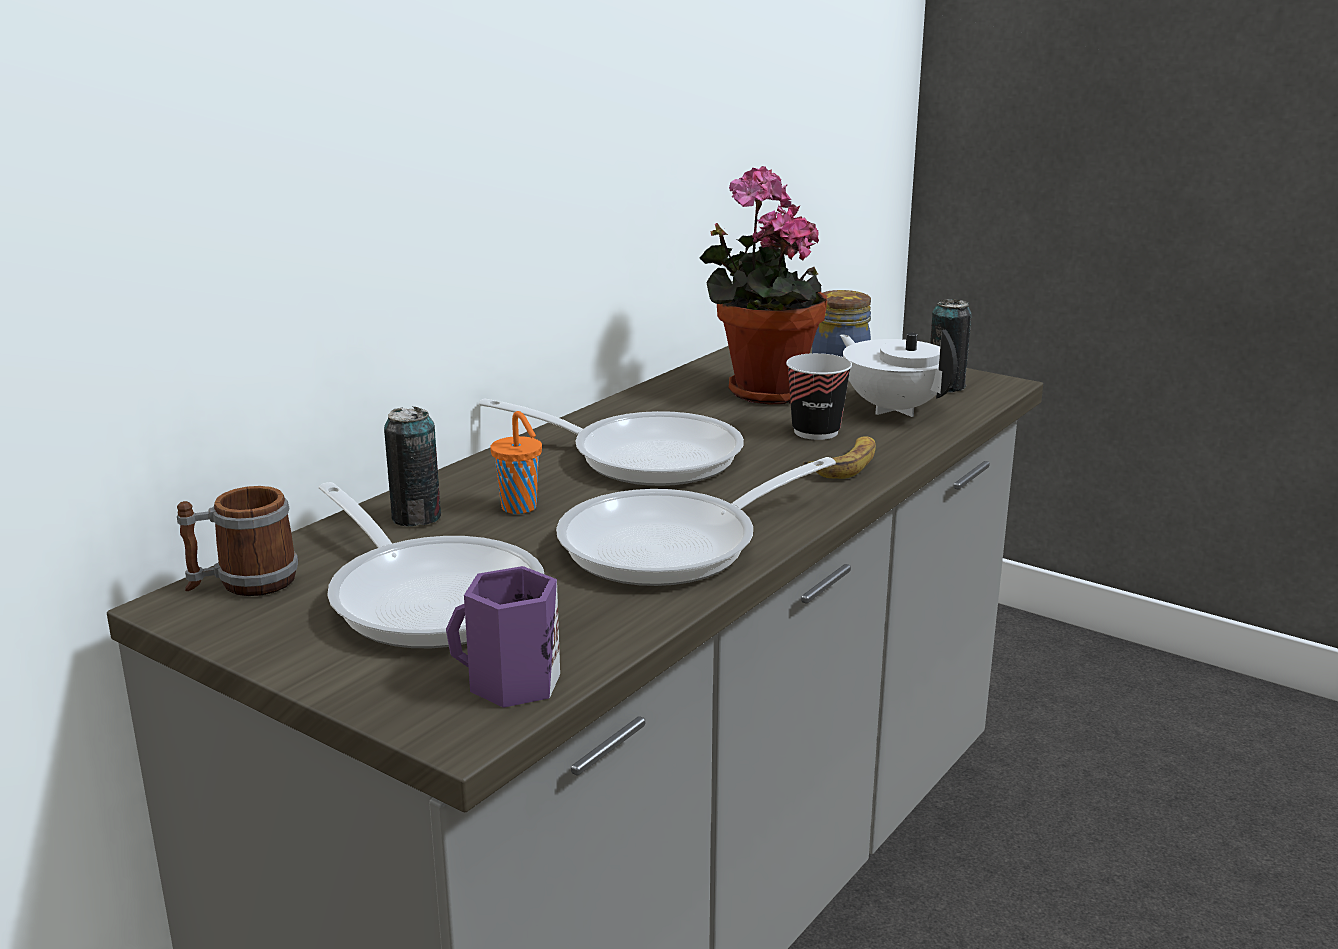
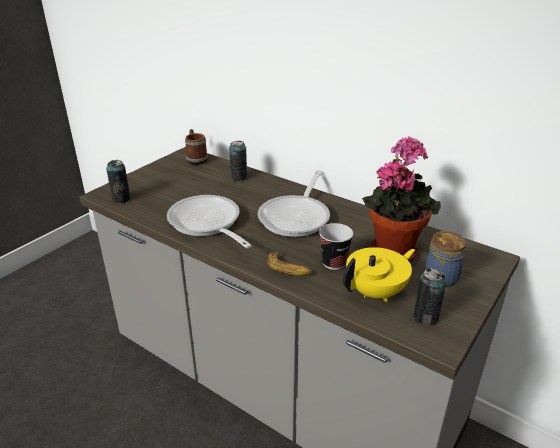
camera: 90 degrees right, 10 degrees up
frying pan [319,482,544,648] -> none
purple mug [446,566,560,708] -> can [106,160,131,203]
orange cup [490,411,542,514] -> none
white teapot [840,329,957,417] -> yellow teapot [343,247,415,302]

